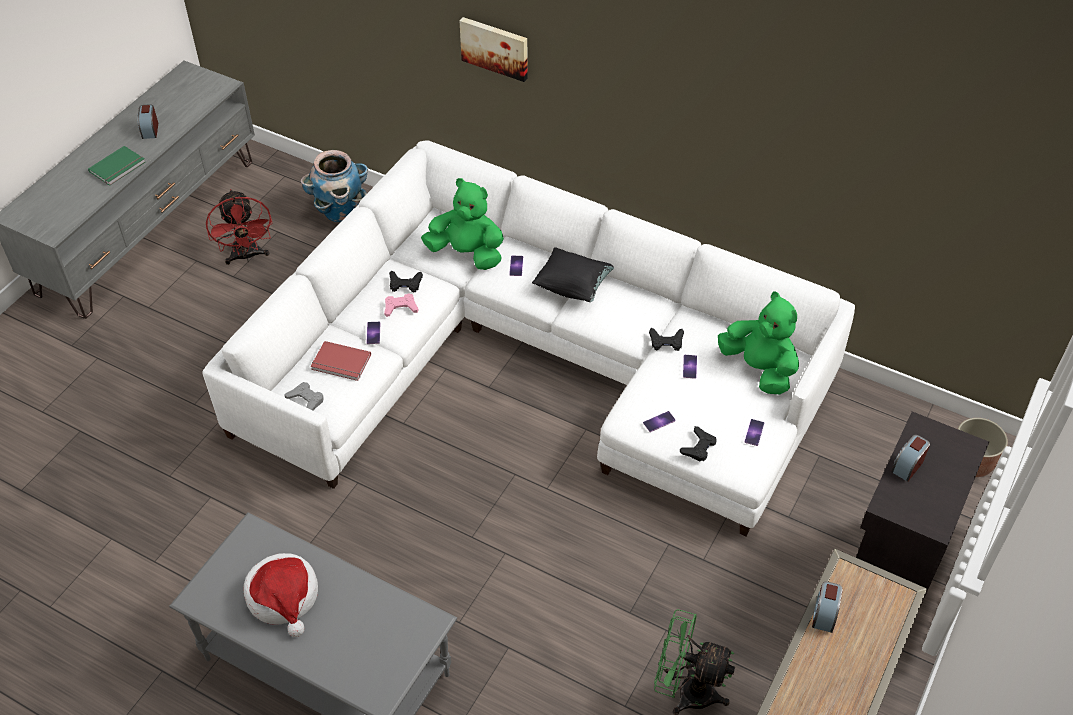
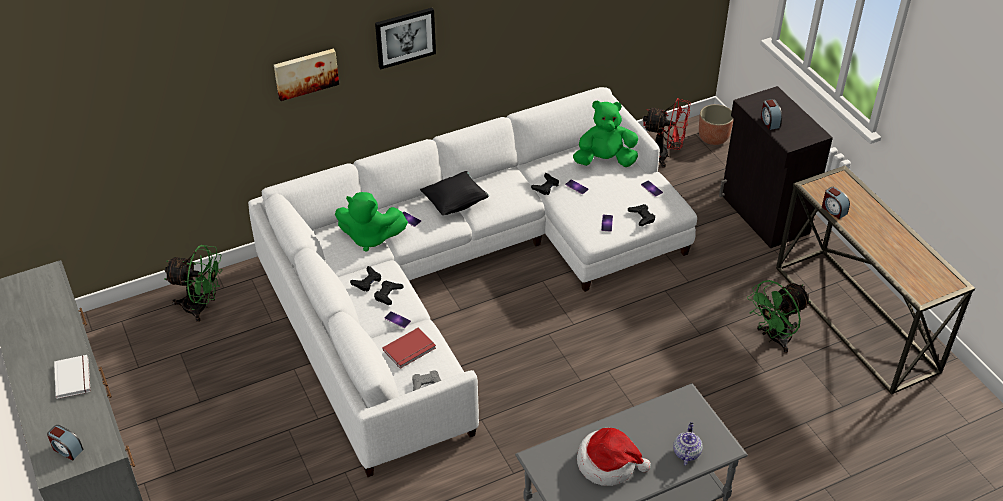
camera: 55 degrees left, 5 degrees down
green book [88,146,145,186] -> white book [54,355,91,399]
alarm clock [137,104,158,139] -> alarm clock moved to [47,425,84,460]
red fan [206,189,272,265] -> red fan moved to [643,98,691,168]
planter [301,150,368,222] -> green fan [165,245,223,322]
pink game controller [384,293,419,317] -> black game controller [374,280,403,305]
green plush toy [421,178,504,270] -> green plush toy turned 135 degrees counterclockwise [335,192,408,252]
none -> picture [375,8,436,69]
none -> teapot [673,422,703,466]

